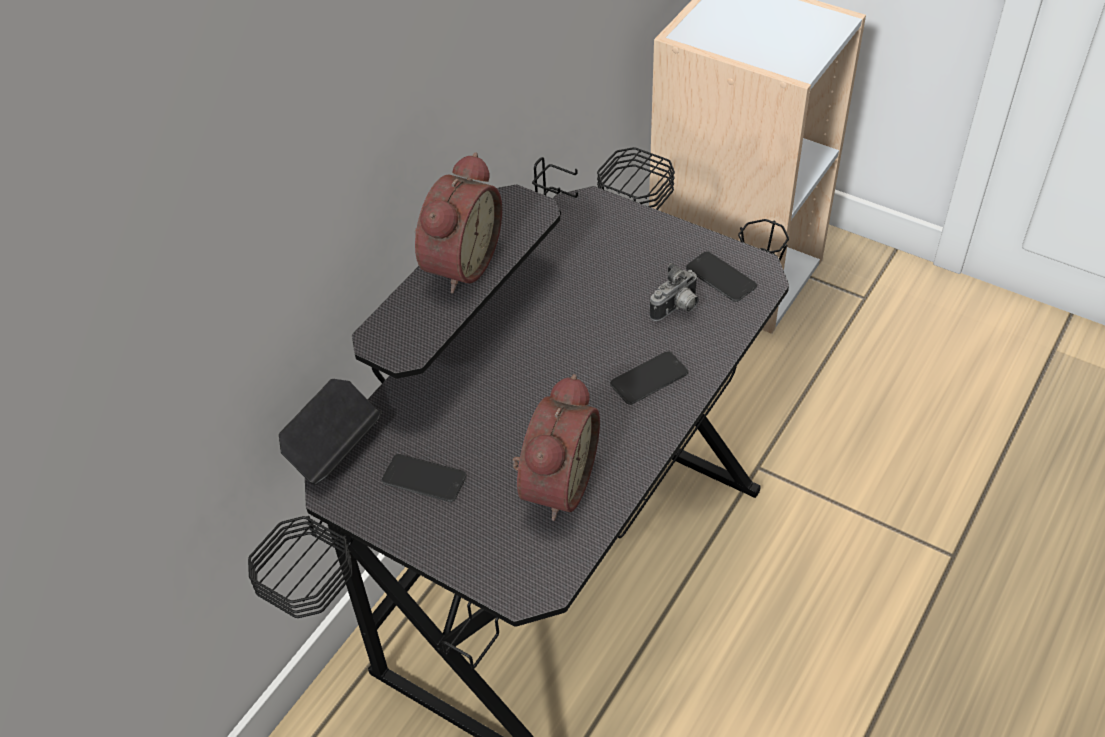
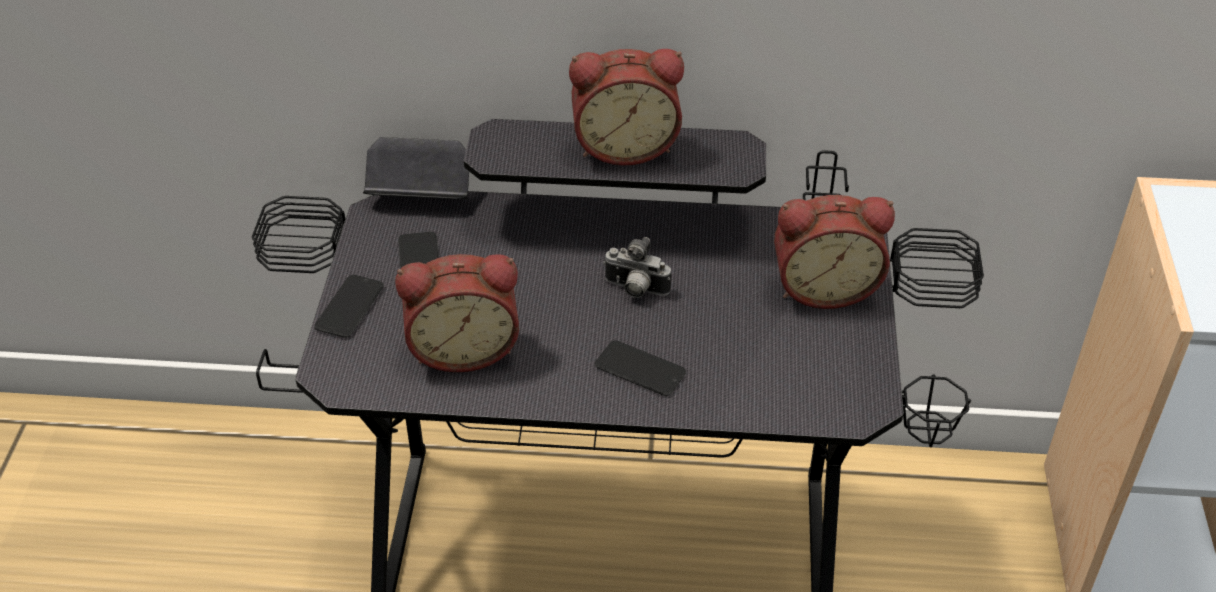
camera: 60 degrees right, 5 degrees down
camera [650,263,699,321] -> camera moved to [603,237,671,298]
phone [686,251,757,302] -> phone moved to [314,275,384,338]
none -> alarm clock [774,195,895,309]

